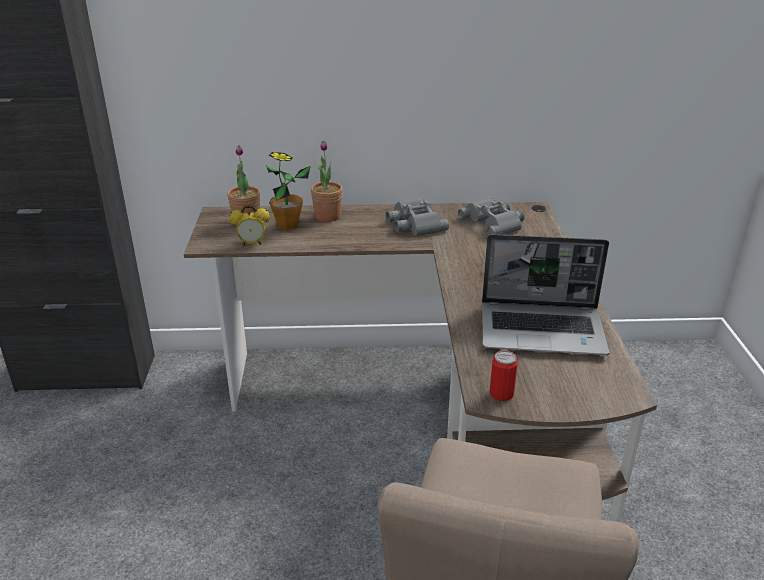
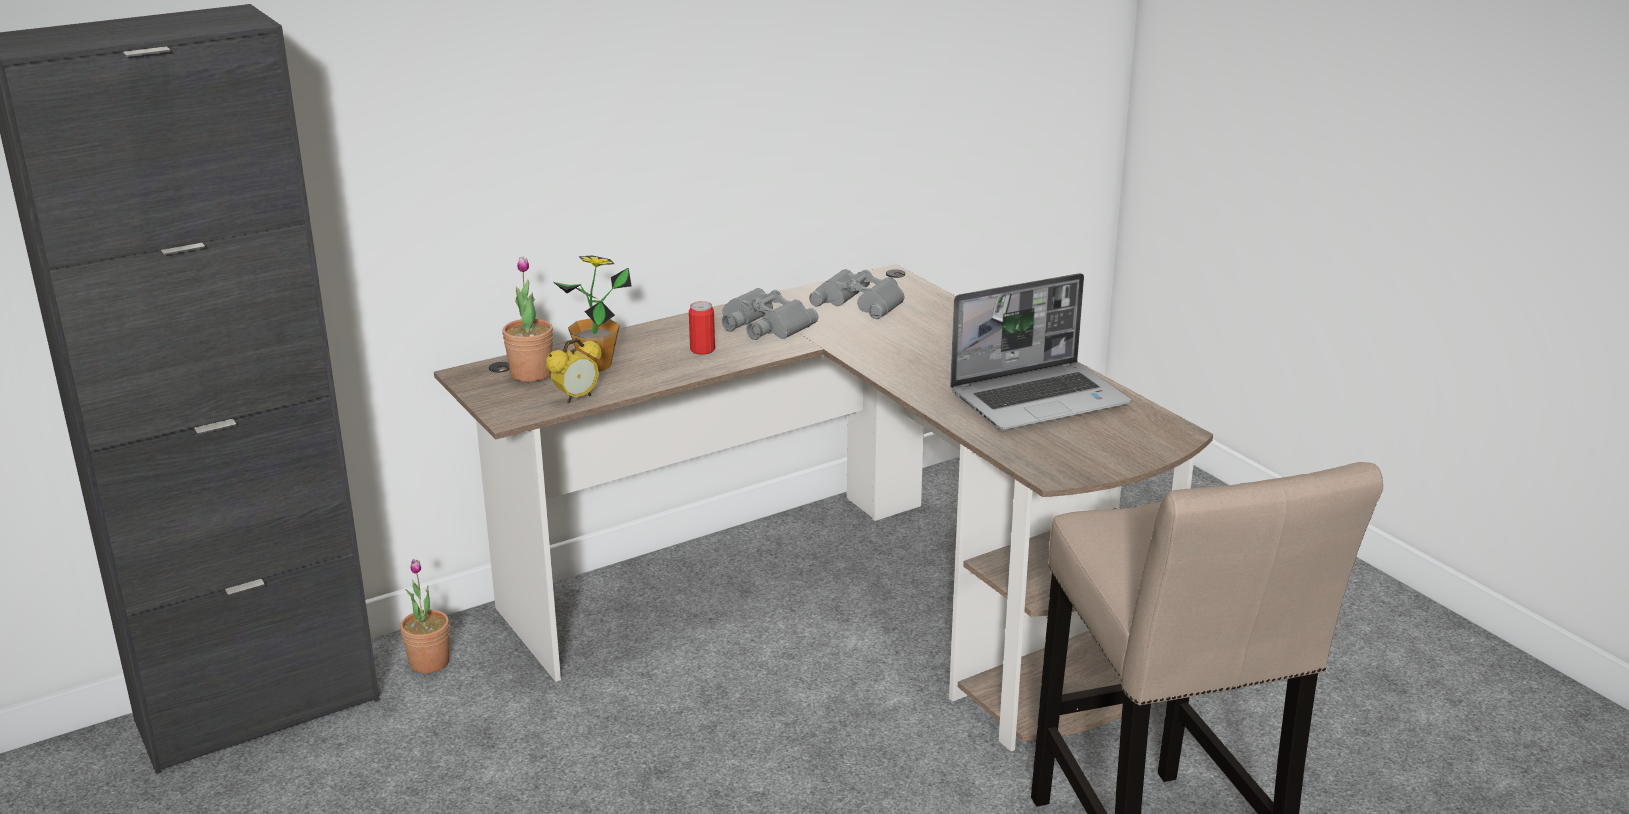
camera: 30 degrees left, 5 degrees down
potted plant [311,140,343,222] -> potted plant moved to [400,559,450,673]
can [490,350,518,401] -> can moved to [689,301,715,355]

